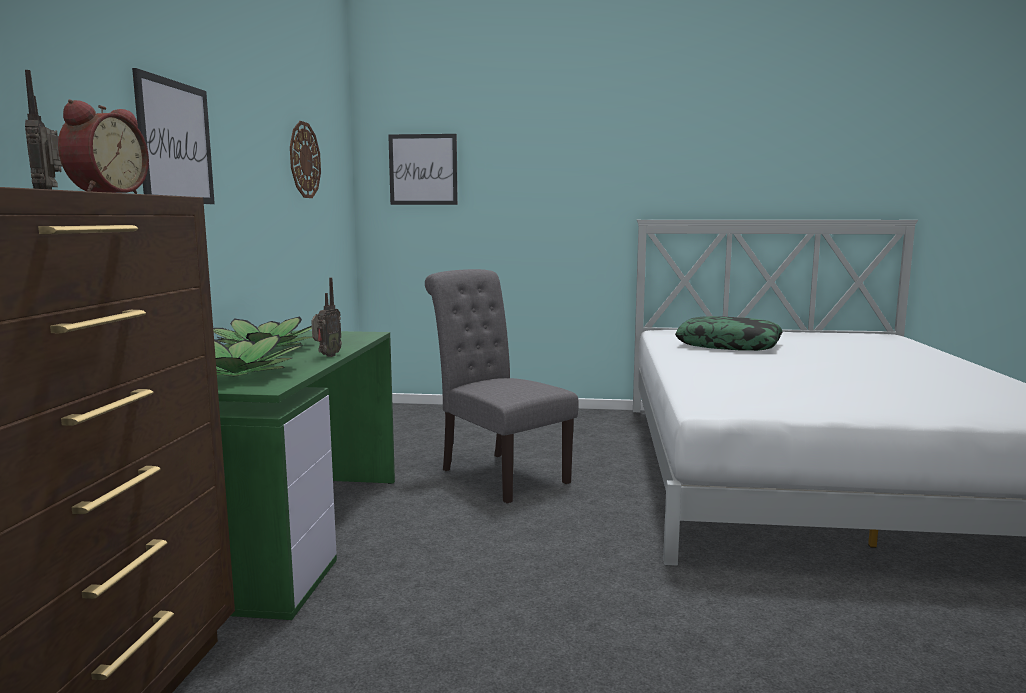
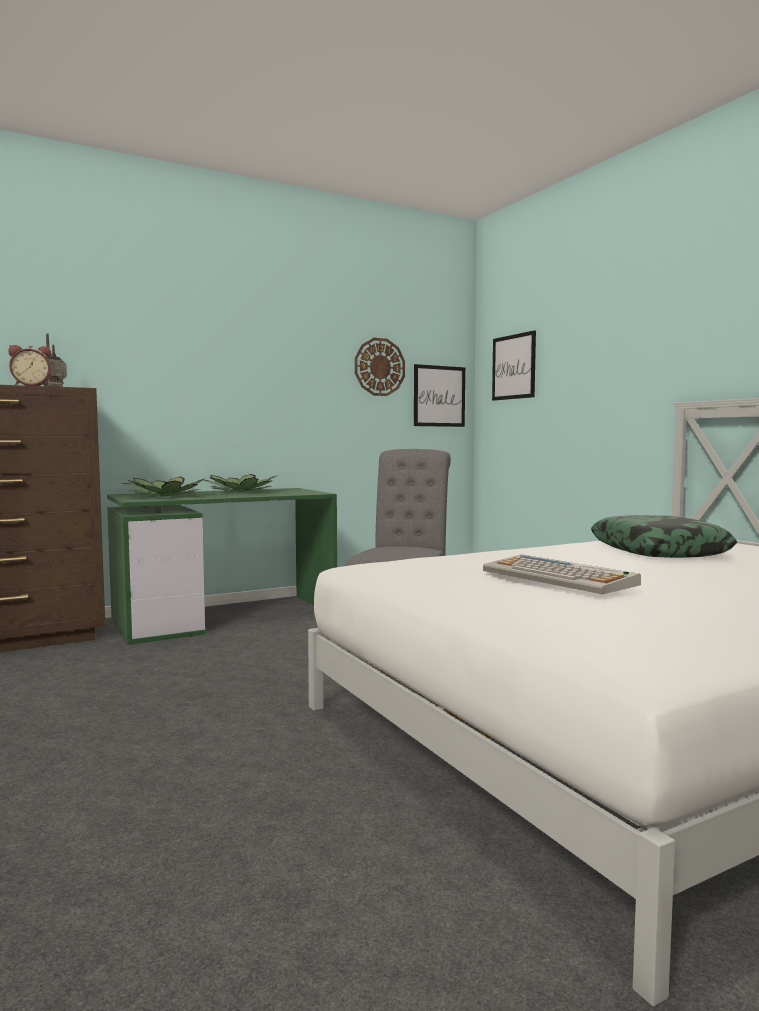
camera: 55 degrees right, 5 degrees down
picture [132,68,215,204] -> picture moved to [414,364,465,427]
radio [311,277,342,357] -> none
none -> keyboard [483,554,641,594]

